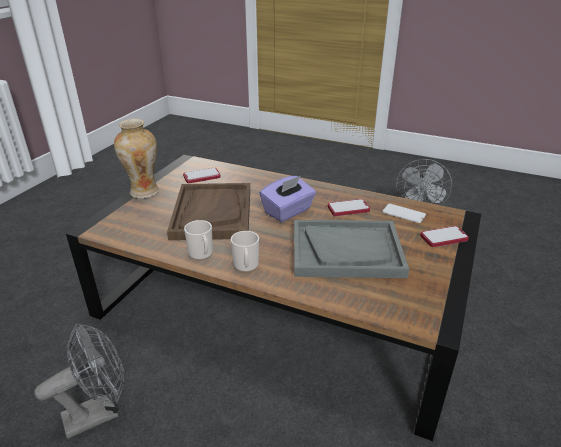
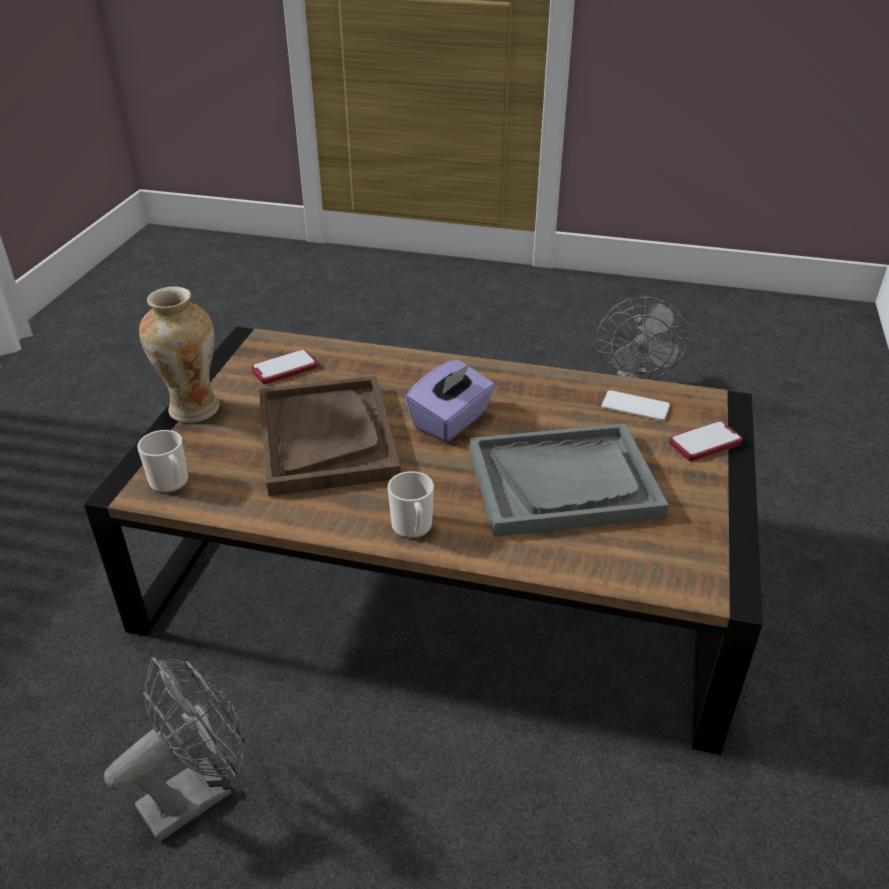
camera: 10 degrees left, 5 degrees up
mug [184,220,213,260] -> mug moved to [137,430,188,493]
phone [328,199,370,216] -> none

